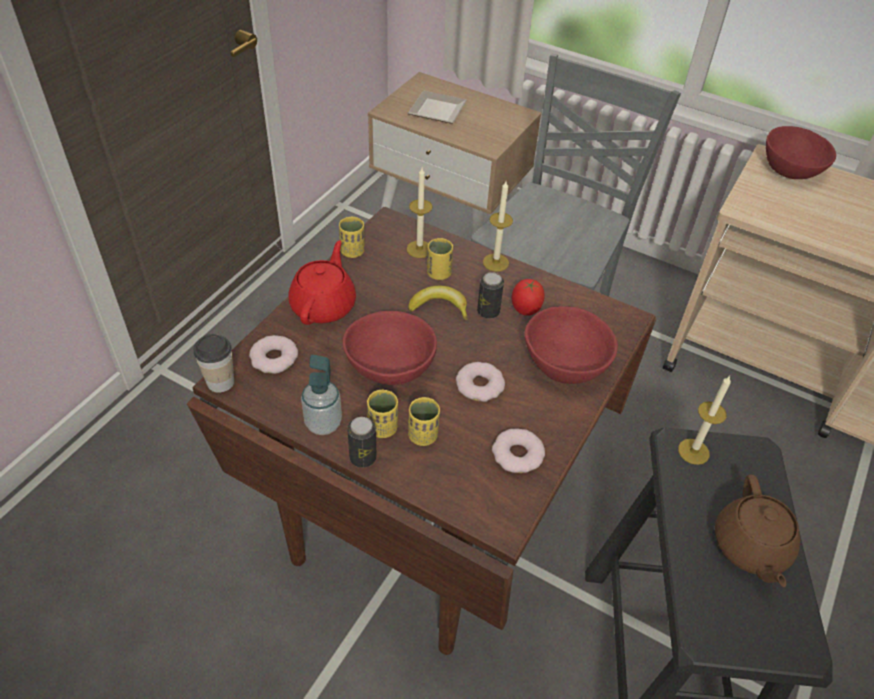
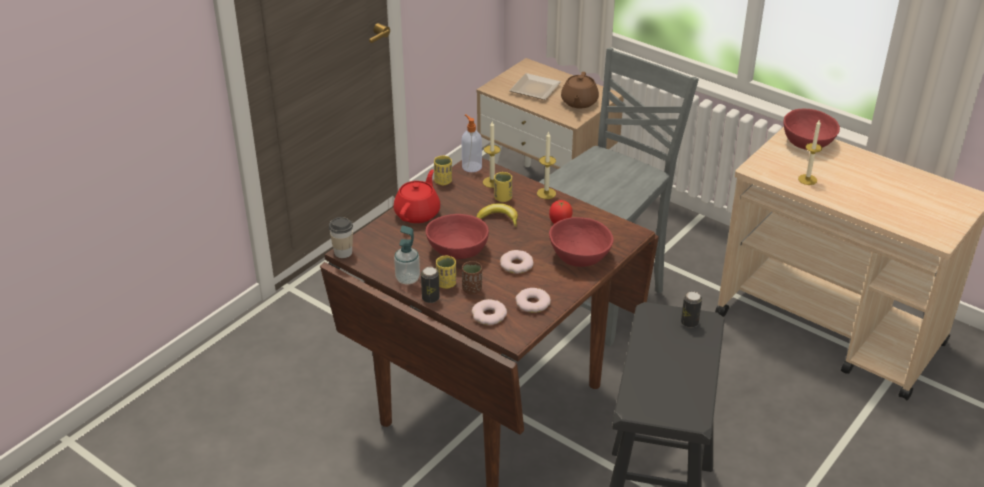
camera: 10 degrees right, 10 degrees down
donut [249,335,298,374] -> donut moved to [472,299,507,325]
yellow cup [408,397,440,446] -> brown cup [462,261,482,295]
can [477,272,504,319] -> can moved to [681,291,702,328]
candle [678,376,731,465] -> candle moved to [798,119,822,185]
brown teapot [715,474,800,587] -> brown teapot moved to [561,72,599,108]
none -> soap dispenser [462,114,482,172]

